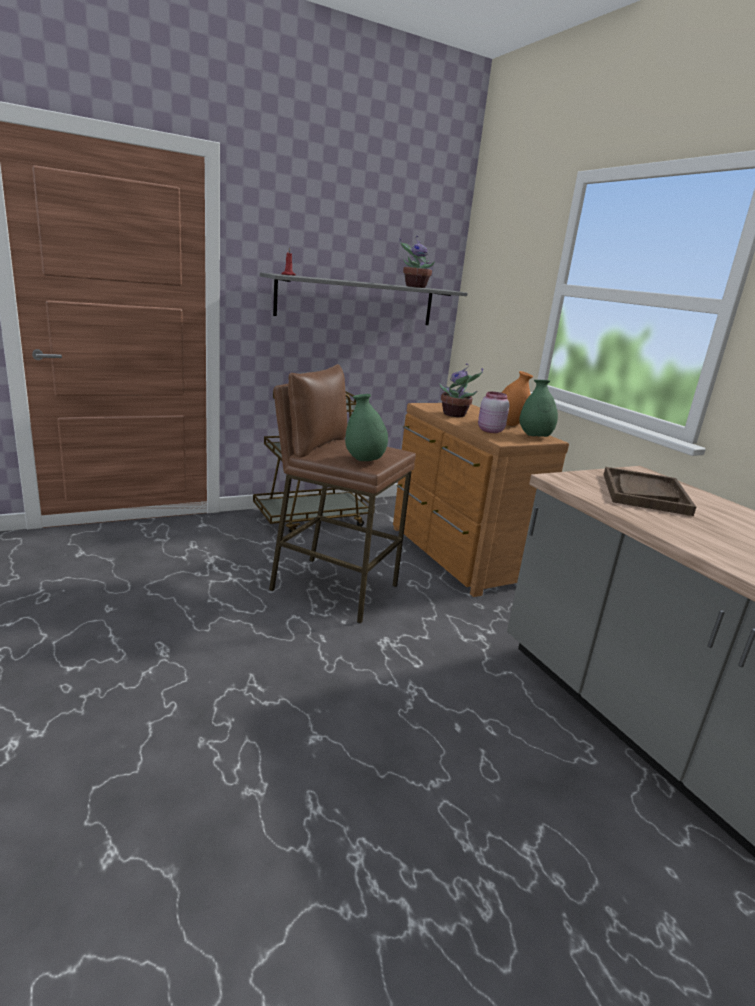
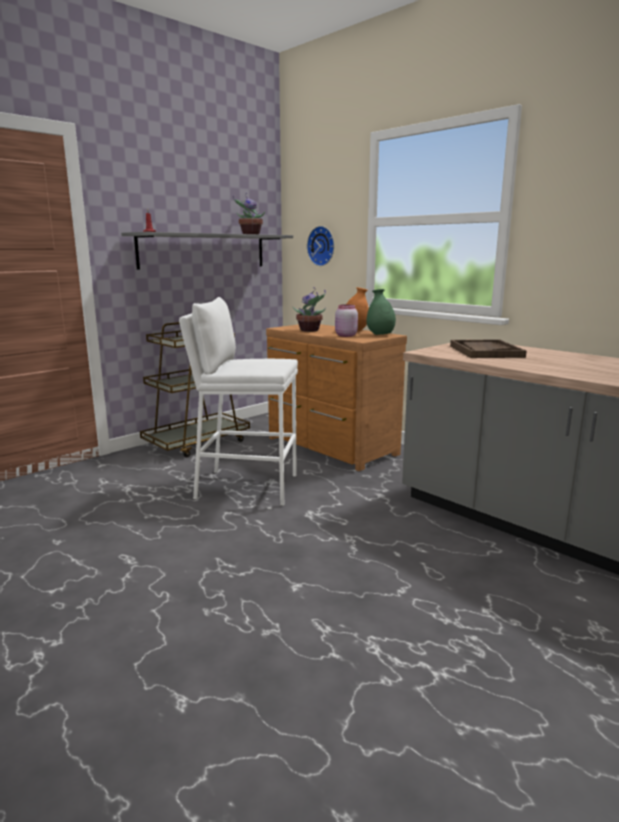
camera: 15 degrees left, 5 degrees down
brown stool [269,364,416,624] -> white stool [179,297,298,506]
green vase [345,394,388,461] -> none
none -> wall clock [307,226,334,266]

